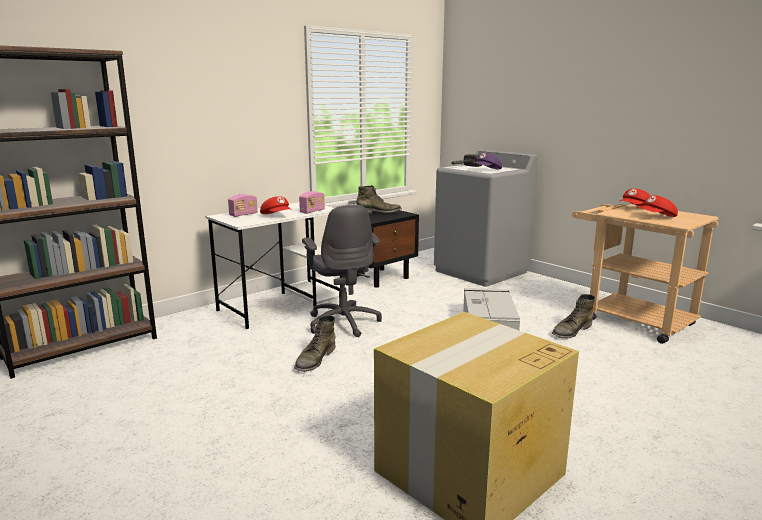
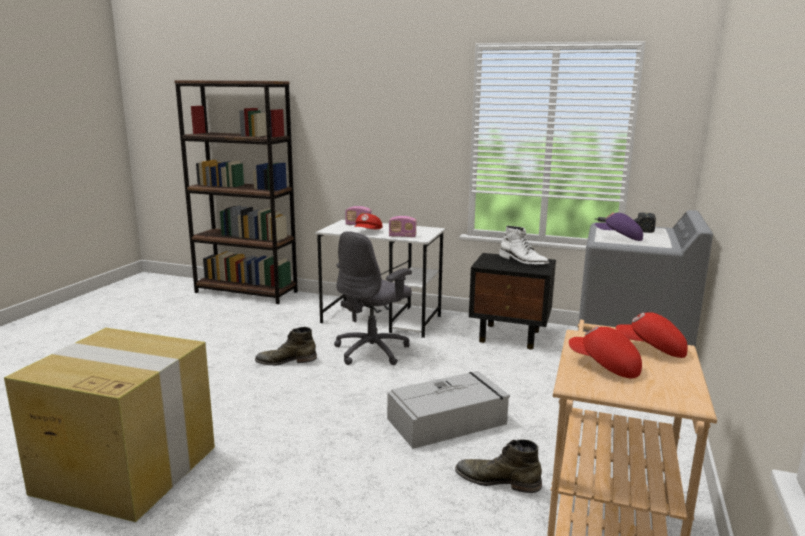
camera: 60 degrees right, 0 degrees up
green boot [356,185,402,214] -> white boot [499,226,549,264]

